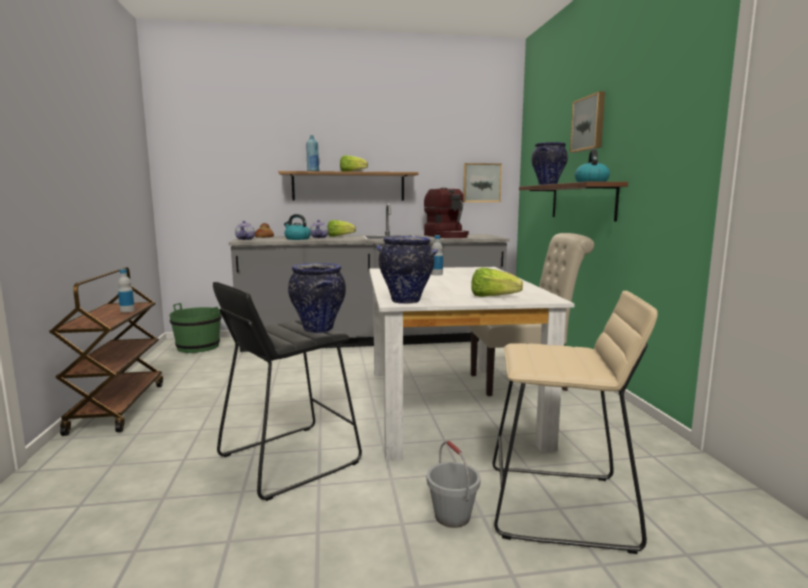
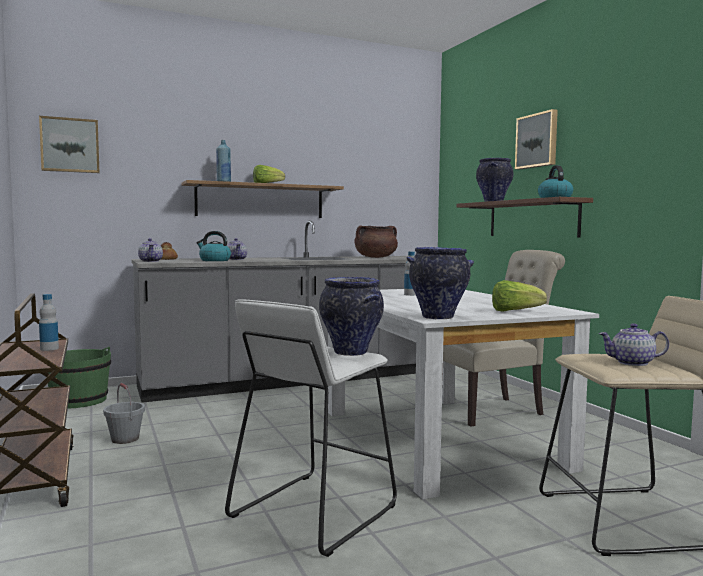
camera: 15 degrees left, 5 degrees down
black stool [213,282,362,501] -> white stool [225,299,397,557]
lettuce [327,220,356,237] -> none
coffee machine [424,188,469,238] -> brown cooking pot [354,225,398,258]
grey bucket [427,441,481,528] -> grey bucket moved to [103,383,145,444]
picture [463,163,502,202] -> picture moved to [39,116,100,173]
none -> teapot [599,323,669,366]

